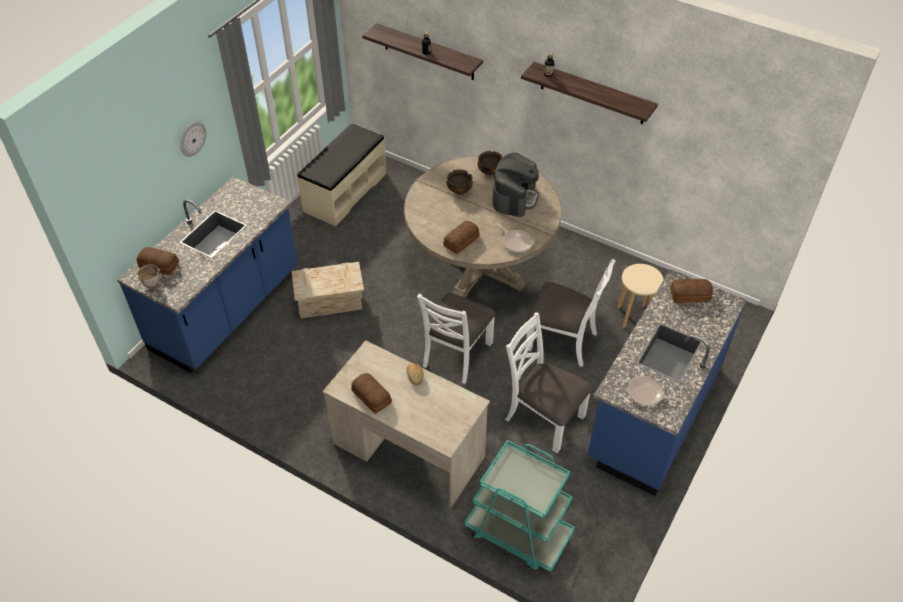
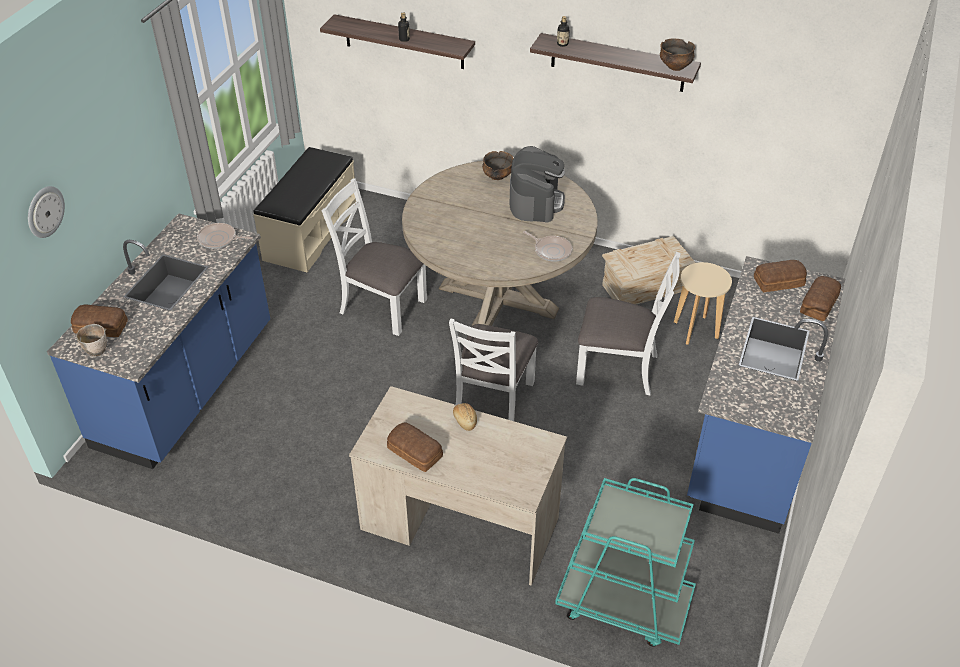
camera: 10 degrees left, 5 degrees down
wall clock [180,121,206,157] -> wall clock moved to [28,186,65,238]
crate [292,262,364,318] -> crate moved to [602,236,696,305]
bread [443,221,479,254] -> bread moved to [800,276,841,321]
bowl [446,169,473,195] -> bowl moved to [660,39,695,71]
white chair [505,312,592,453] -> white chair moved to [321,178,427,336]
frying pan [628,376,681,406] -> frying pan moved to [197,223,253,249]

